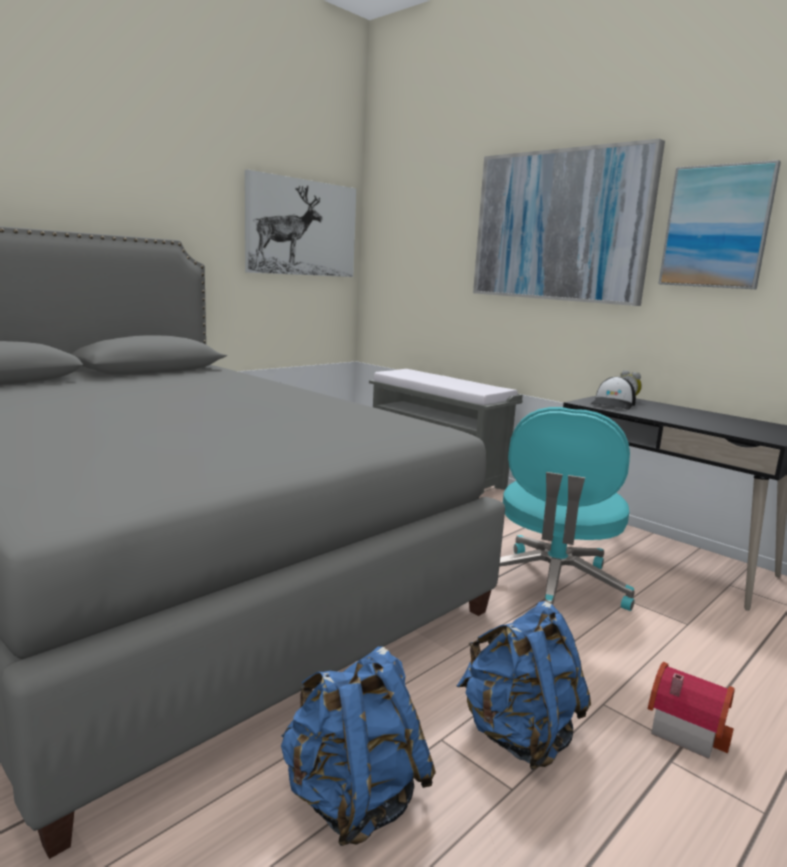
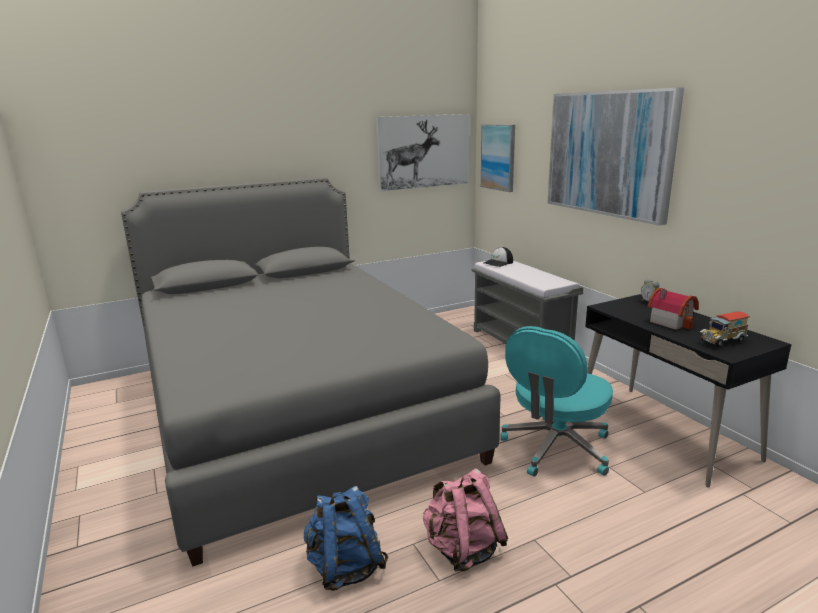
camera: 20 degrees right, 5 degrees up
blue backpack [457,601,591,770] -> pink backpack [423,469,508,571]
cap [591,376,636,410] -> cap moved to [484,247,513,267]
toy house [648,662,735,759] -> toy house moved to [647,288,699,330]
picture [658,160,781,289] -> picture moved to [481,124,515,192]
none -> toy truck [700,312,750,347]

